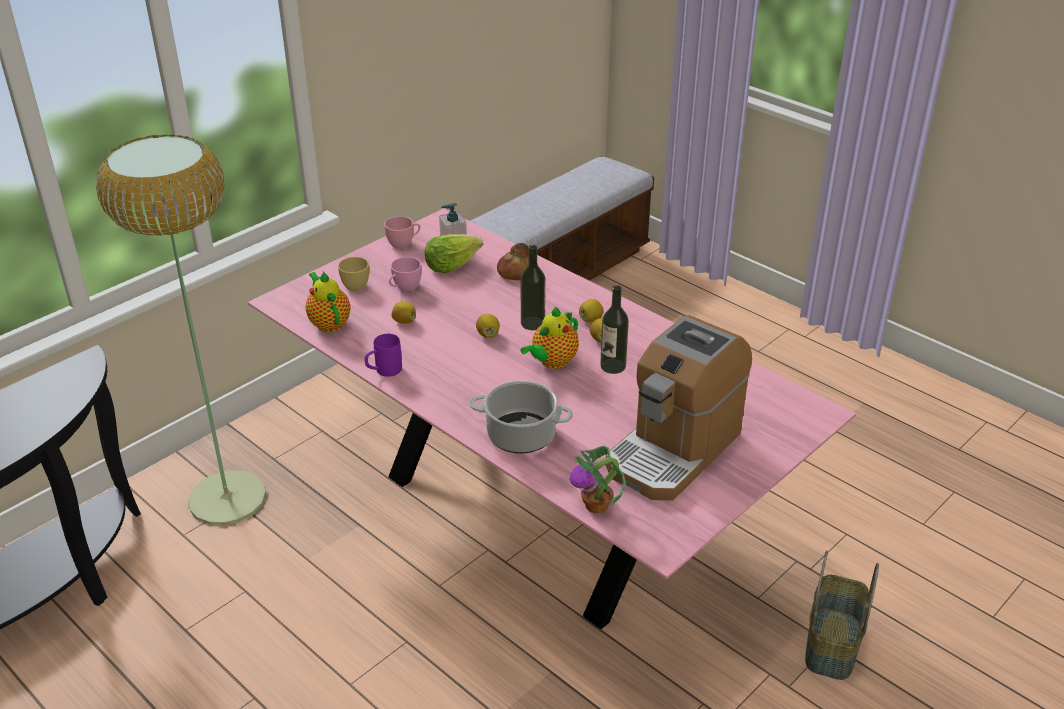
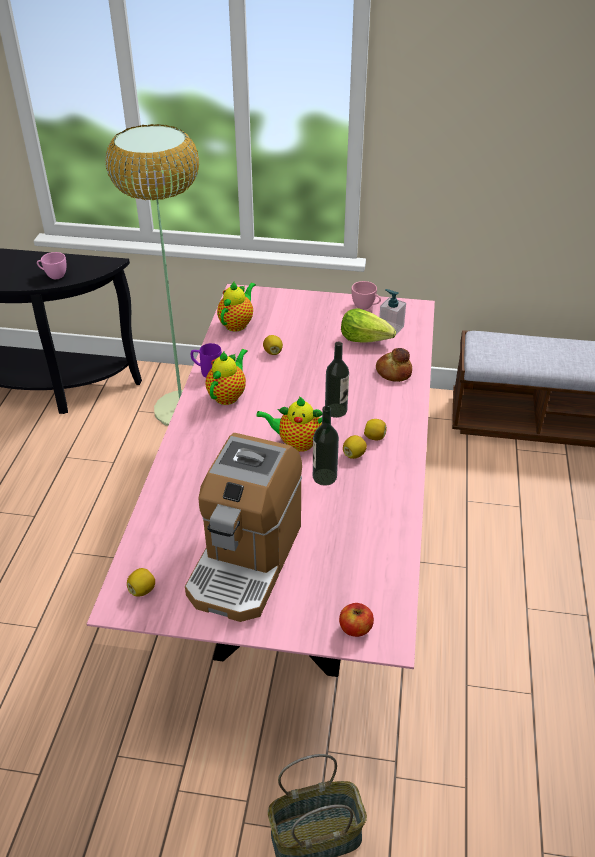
camera: 55 degrees right, 5 degrees up
yellow cup [338,257,369,291] -> none
pink cup [389,257,422,291] -> pink cup moved to [37,252,66,279]
cooking pot [470,380,573,454] -> none
lemon [476,314,500,338] -> lemon moved to [127,568,155,597]
potted plant [570,446,626,514] -> none
coffee machine [605,315,752,501] -> coffee machine turned 75 degrees counterclockwise [185,433,302,622]
none -> teapot [206,349,248,405]
none -> apple [339,603,374,637]

